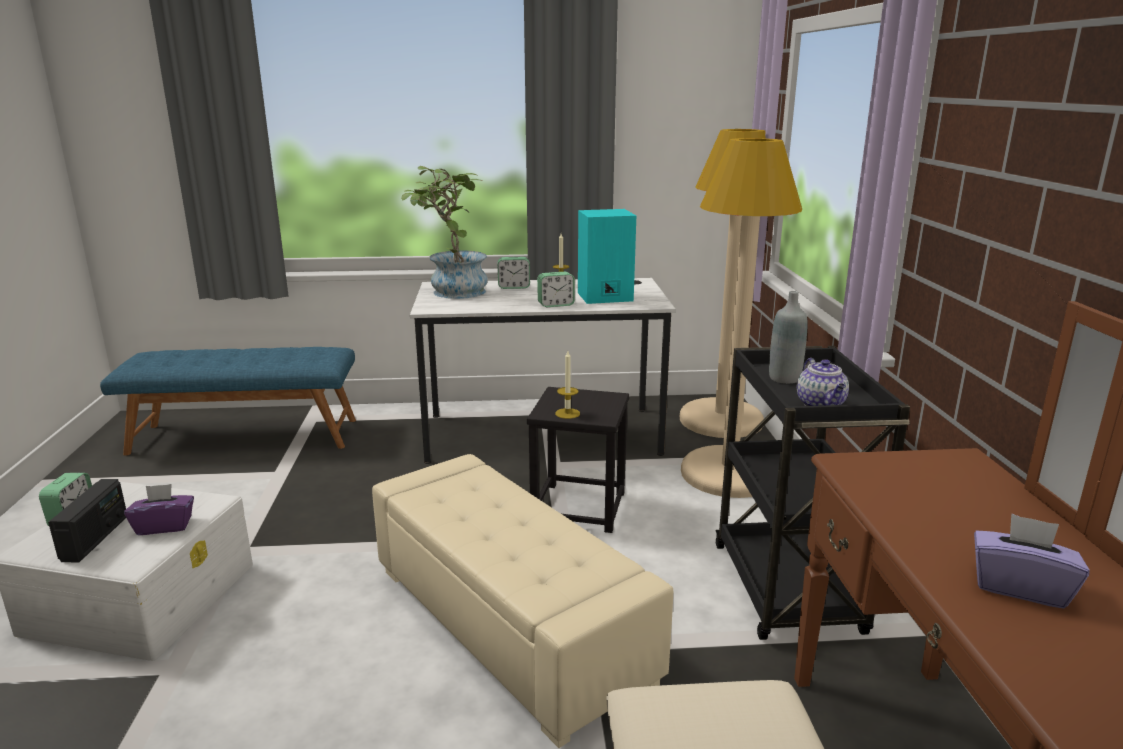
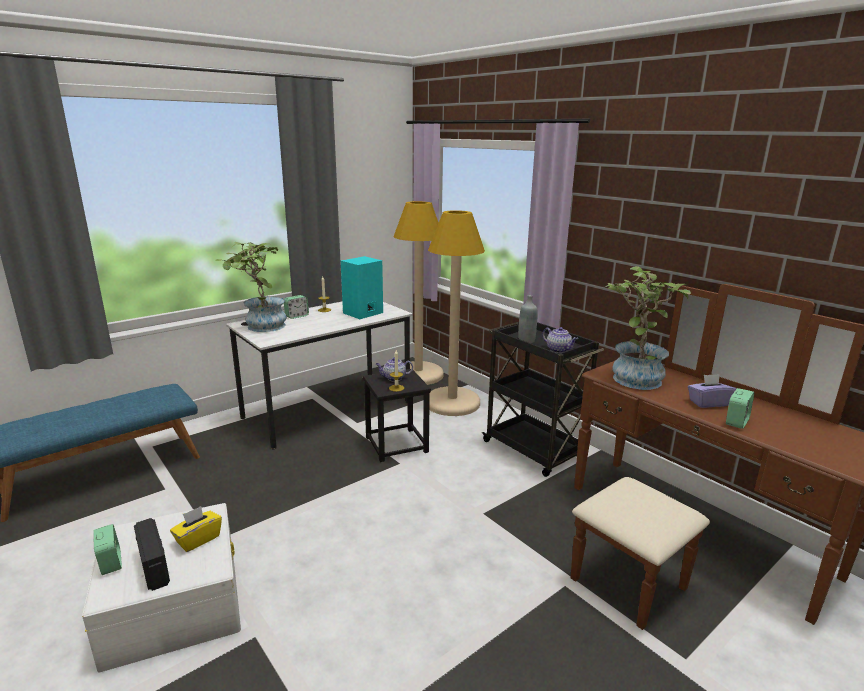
camera: 35 degrees left, 0 degrees up
purple tissue box [124,484,194,535] -> yellow tissue box [170,506,222,552]
beige ottoman [372,454,673,748] -> none
alarm clock [537,272,575,307] -> alarm clock moved to [726,388,754,429]
none -> teapot [375,357,413,381]
none -> potted plant [605,266,691,390]

